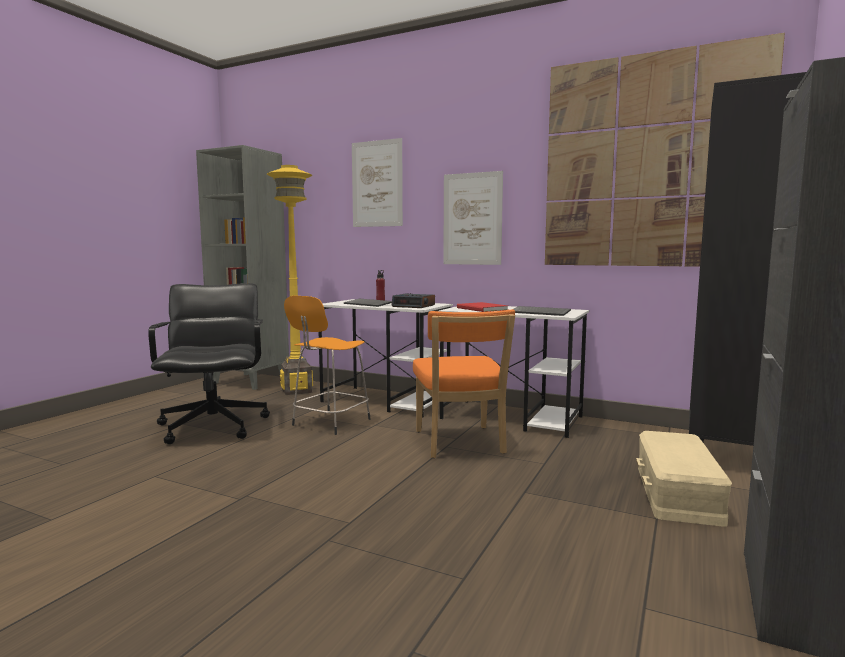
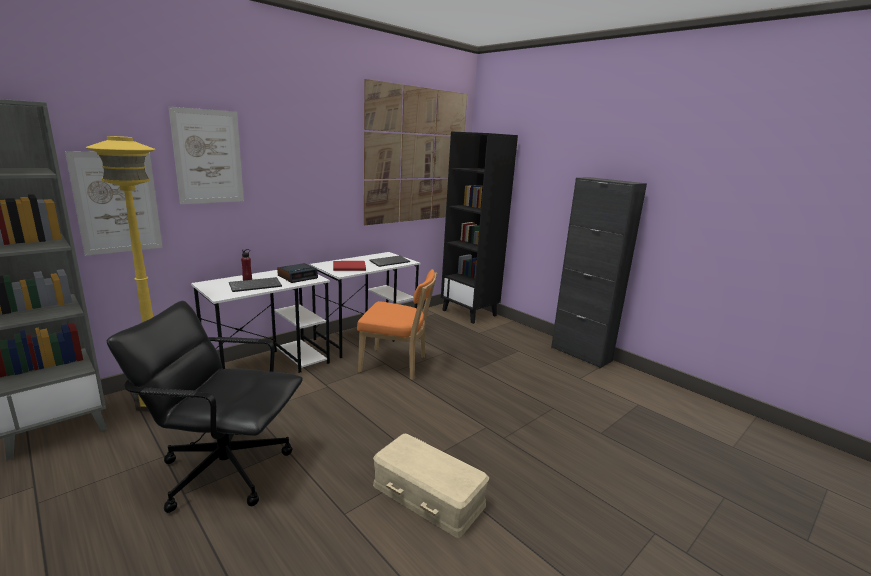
camera: 70 degrees left, 10 degrees up
orange stool [284,296,371,435] -> none
picture [443,171,503,265] -> picture moved to [65,151,163,256]
beige storage box [636,431,732,527] -> beige storage box moved to [373,434,489,538]

